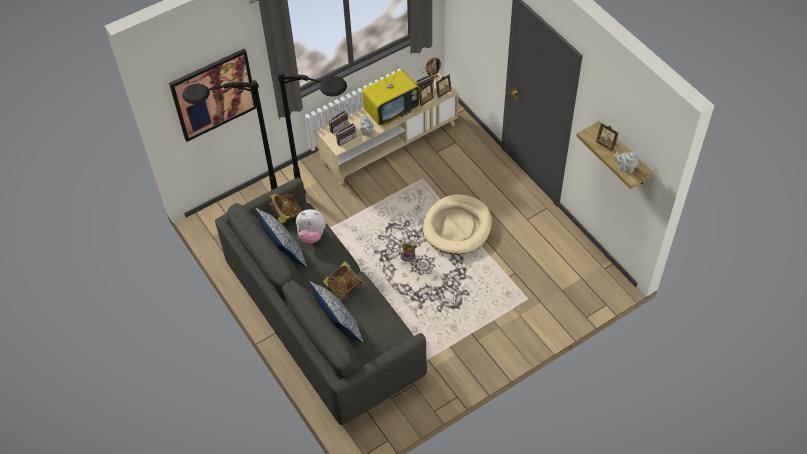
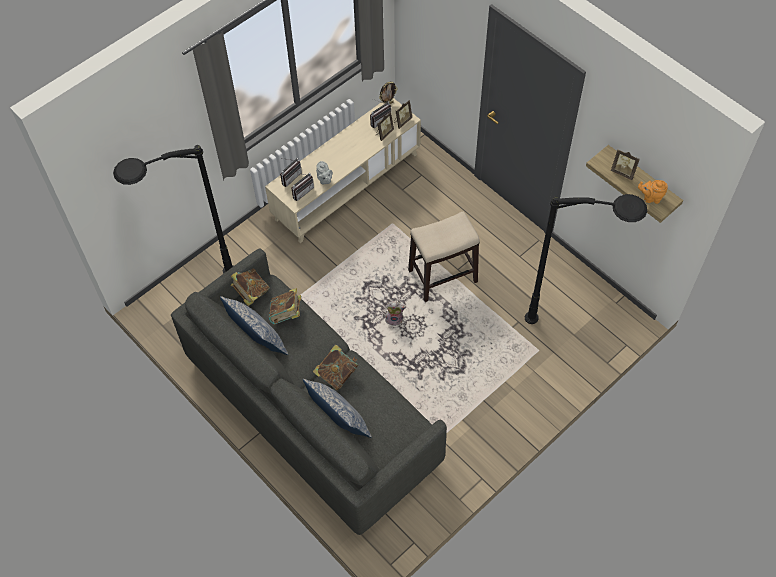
camera: 10 degrees left, 5 degrees up
picture [169,49,257,142] -> none
black floor lamp [278,72,347,193] -> black floor lamp moved to [525,194,647,324]
plush toy [296,209,326,244] -> book [269,288,301,324]
television [363,66,420,126] -> none
beige dog bed [423,194,492,254] -> stool [408,212,480,302]
grey teapot [614,152,639,173] -> orange teapot [638,180,668,204]

